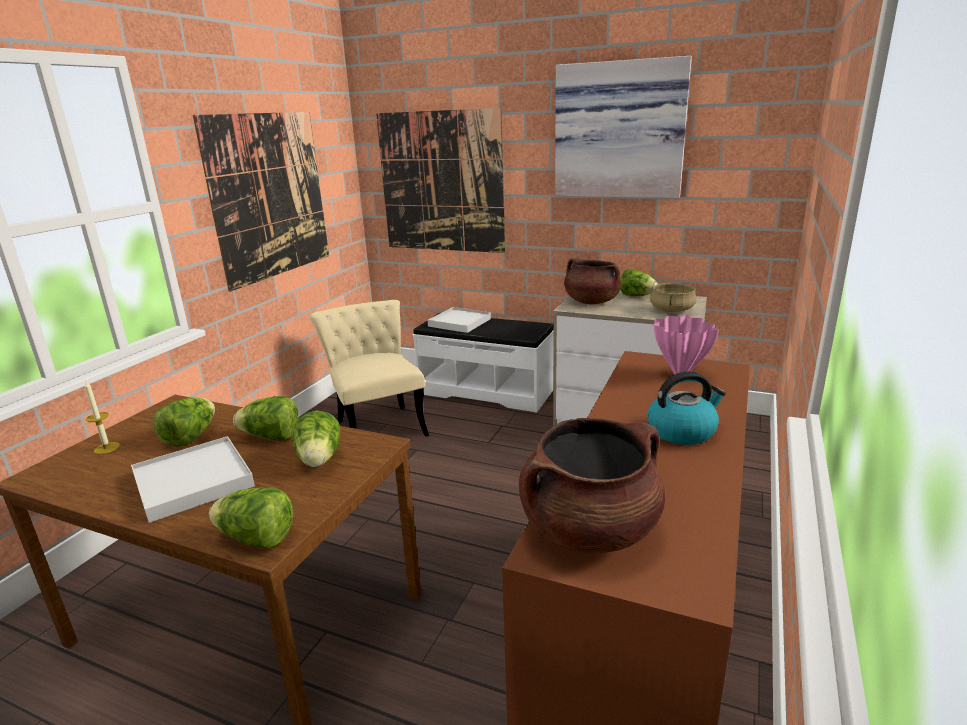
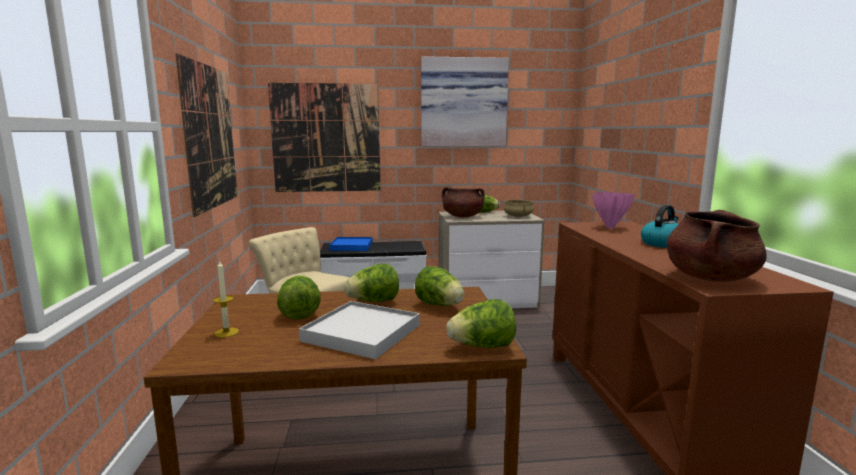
camera: 30 degrees left, 10 degrees down
white tray [428,307,491,333] -> blue tray [329,237,372,251]

